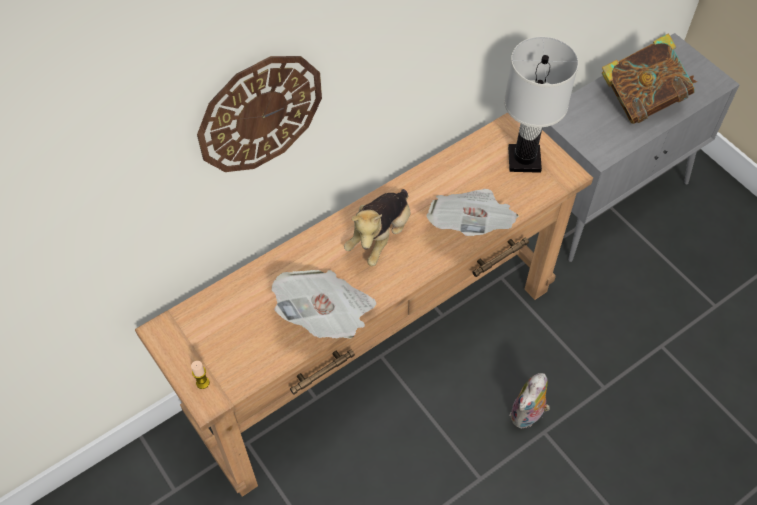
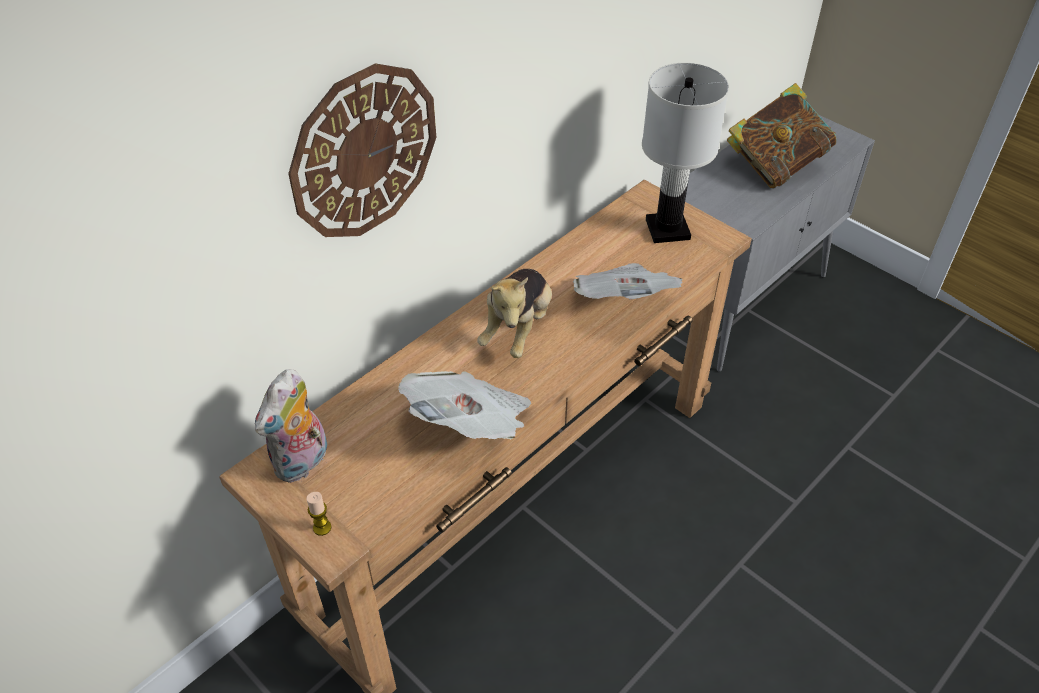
camera: 10 degrees left, 10 degrees down
plush toy [509,373,550,429] -> plush toy moved to [255,369,327,483]

